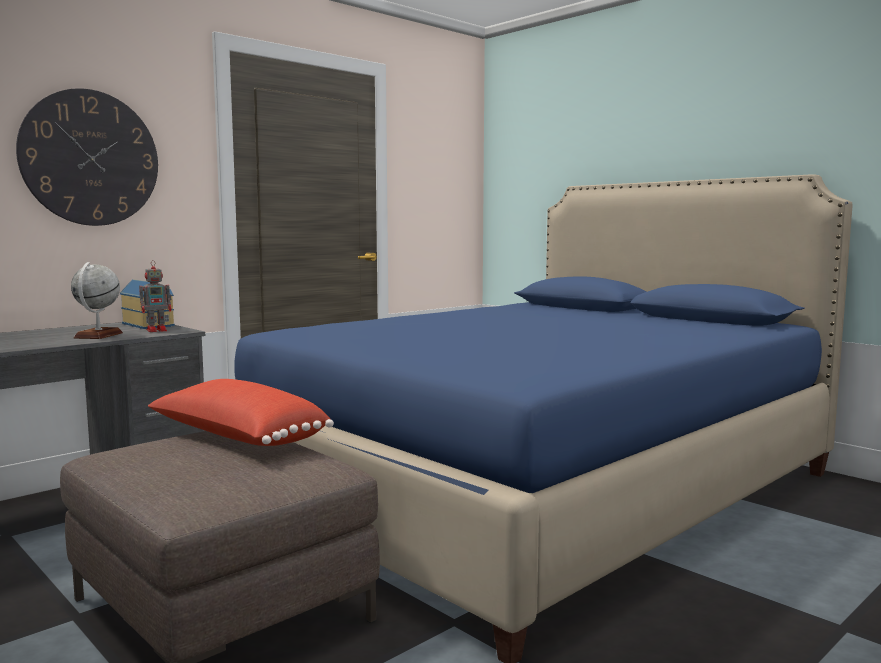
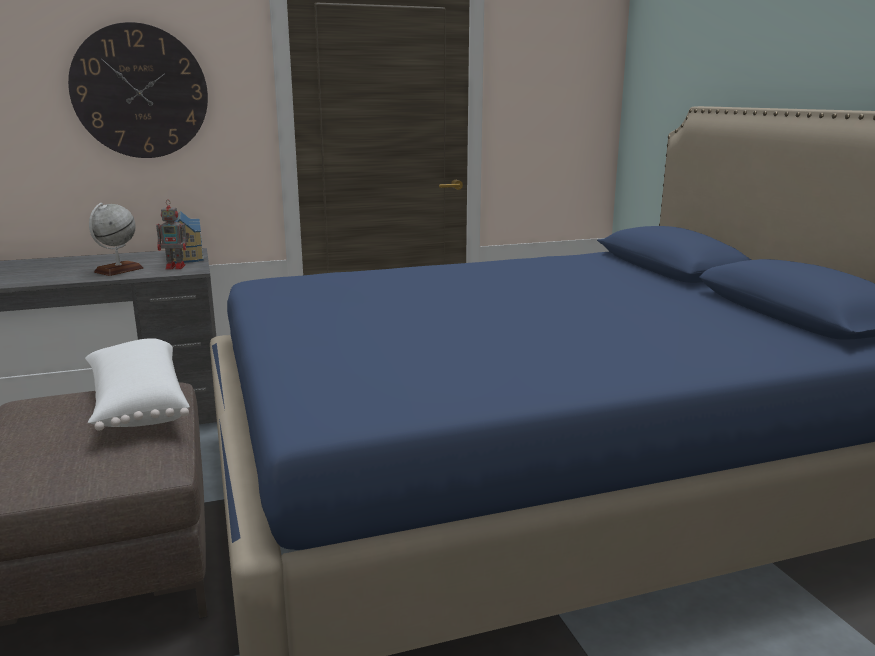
camera: 25 degrees right, 10 degrees up
red pillow [148,379,334,446] -> white pillow [85,338,190,431]

